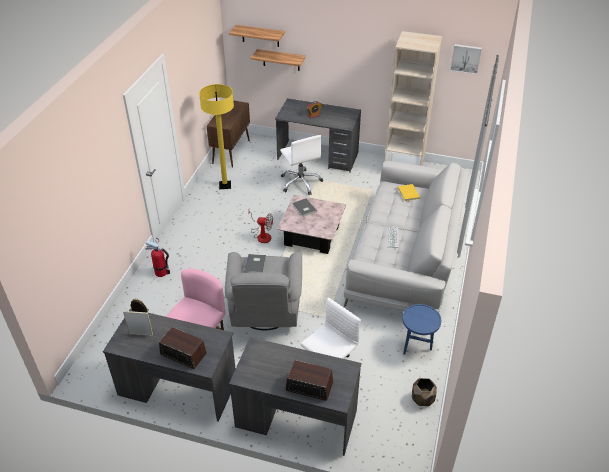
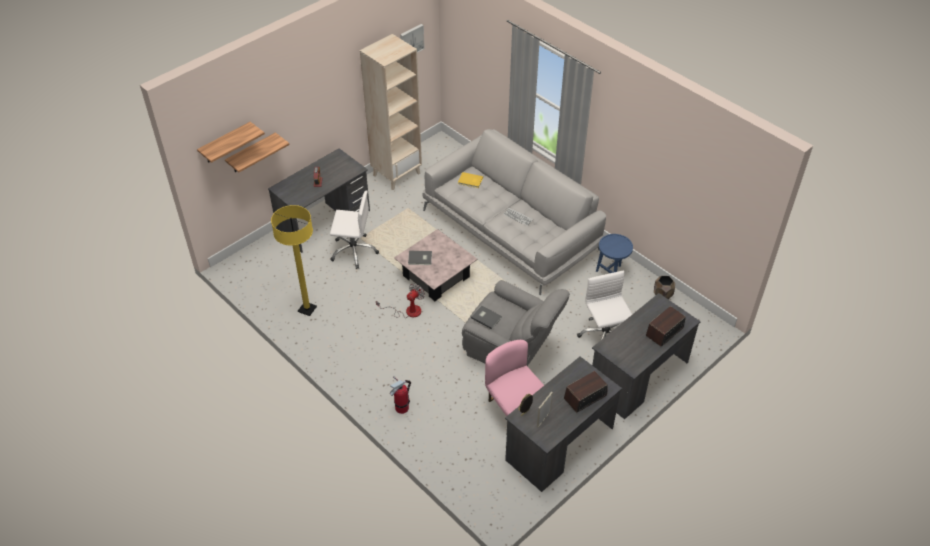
camera: 60 degrees left, 5 degrees up
brown cabinet [207,100,250,168] -> none

